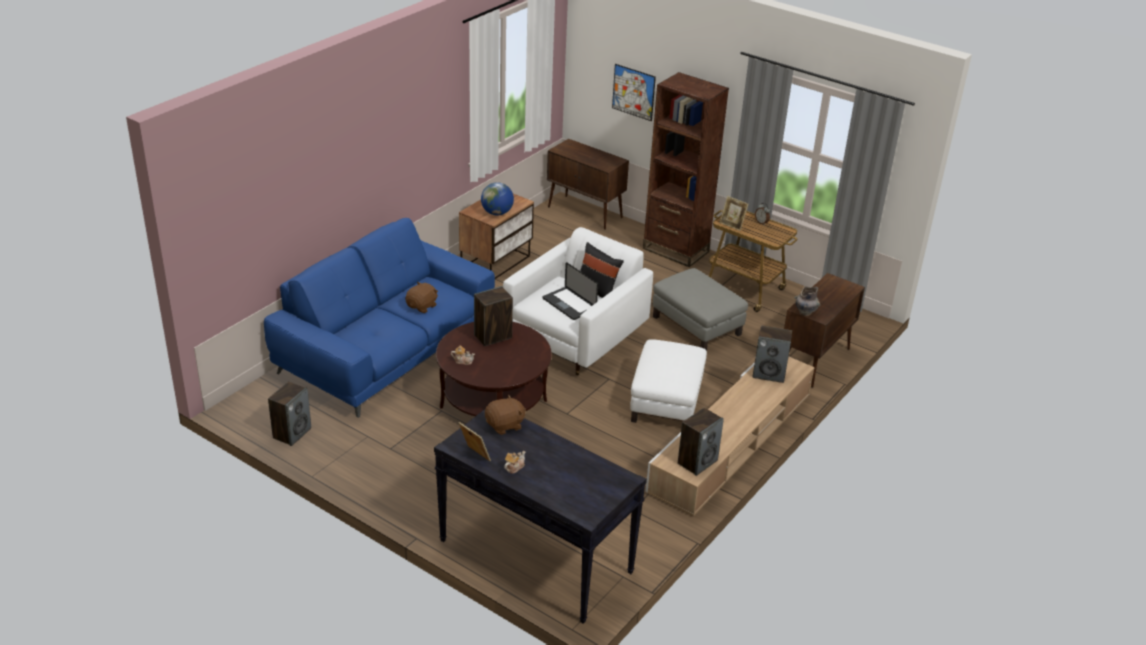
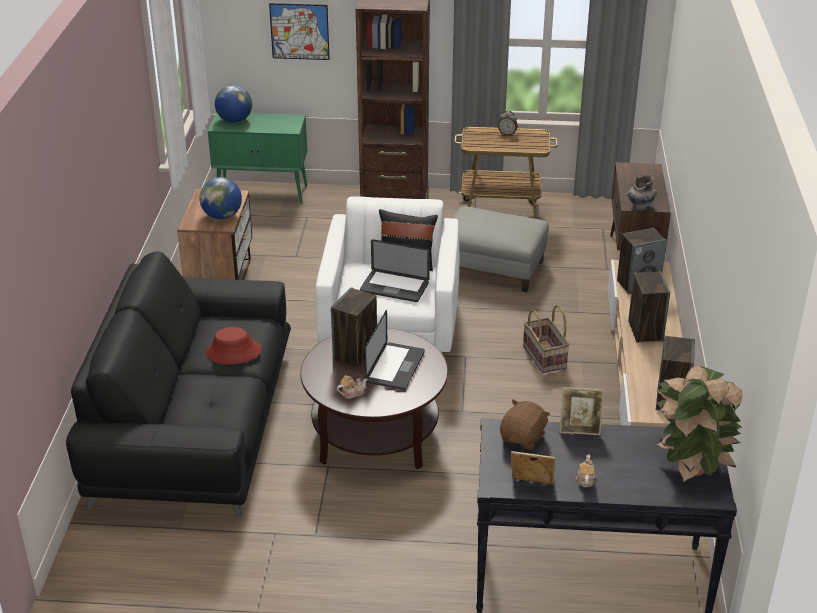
camera: 30 degrees left, 0 degrees up
blue sofa [264,218,495,418] -> black sofa [66,251,291,517]
speaker [268,382,311,446] -> speaker moved to [628,271,670,342]
brown plush toy [405,282,438,313] -> red hat [205,327,262,365]
brown cabinet [547,139,629,230] -> green cabinet [208,112,307,204]
white ottoman [631,339,707,423] -> basket [523,305,570,373]
picture frame [720,196,748,231] -> picture frame moved to [559,387,604,435]
none -> globe [215,85,252,123]
none -> laptop [365,310,425,390]
none -> potted plant [655,366,743,483]

